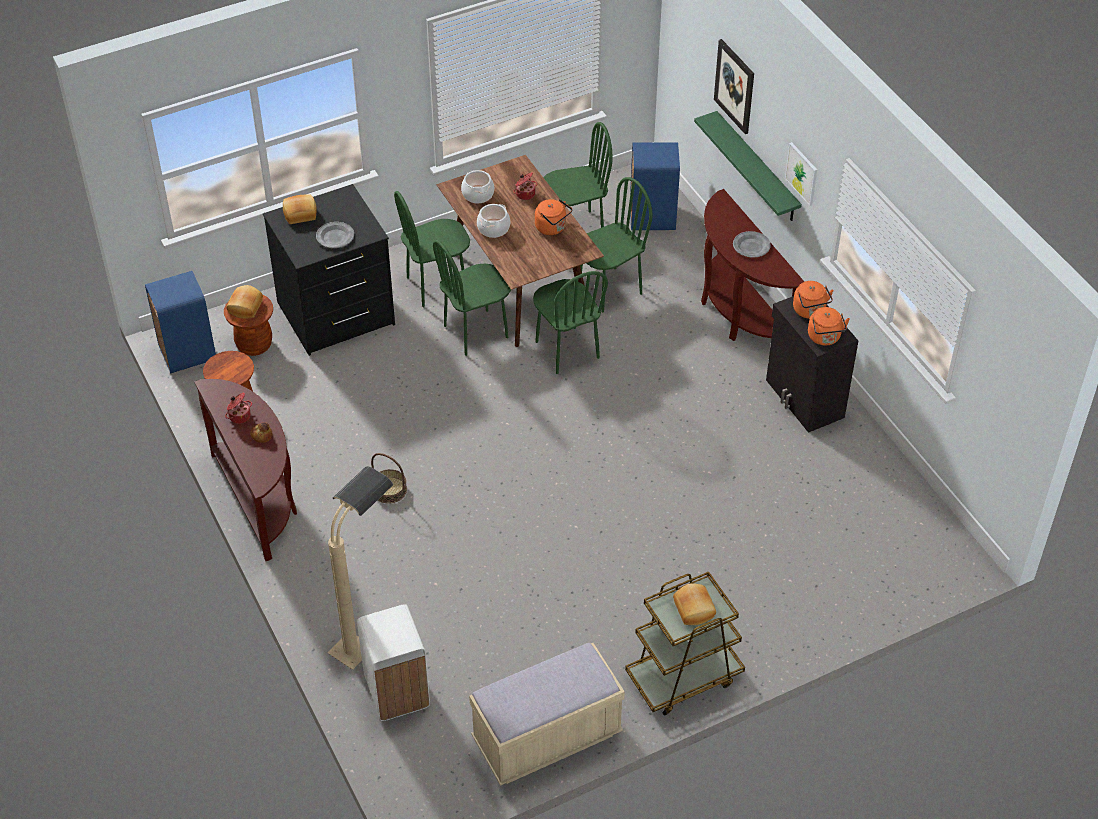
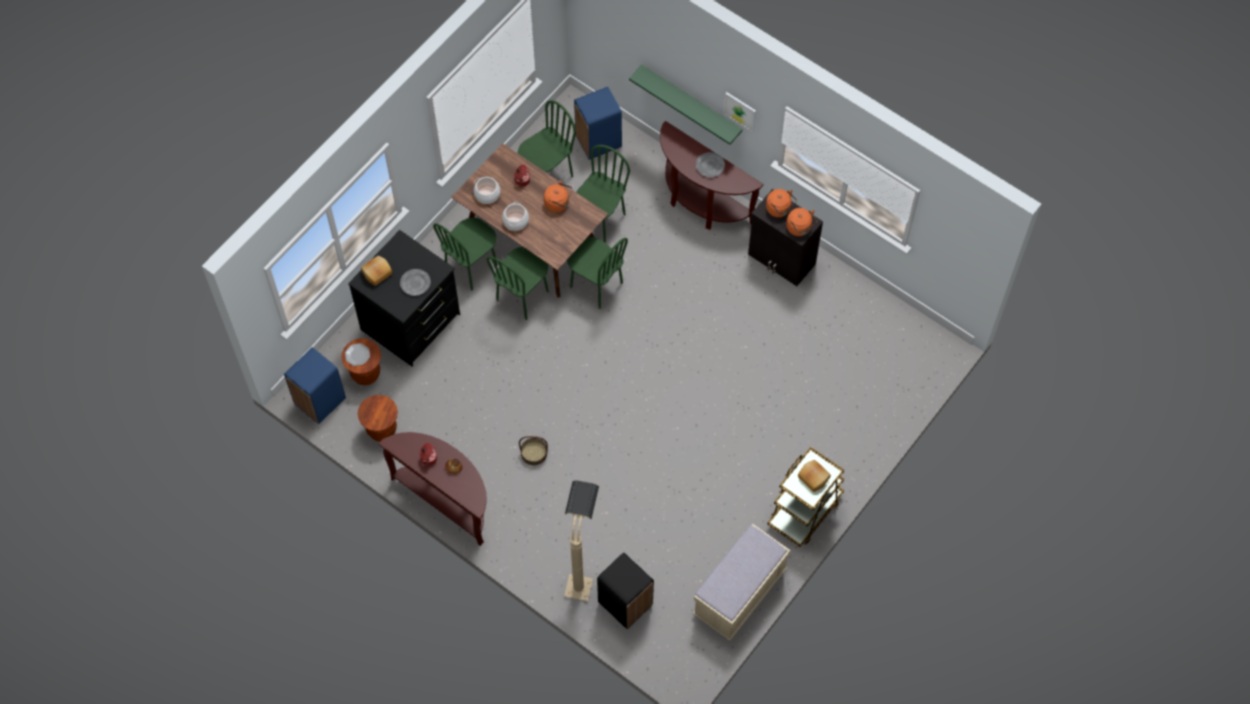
camera: 25 degrees left, 15 degrees up
bread [226,285,263,319] -> plate [345,343,370,366]
white trash can [357,604,430,721] -> black trash can [597,553,654,629]
picture [714,39,754,134] -> none

